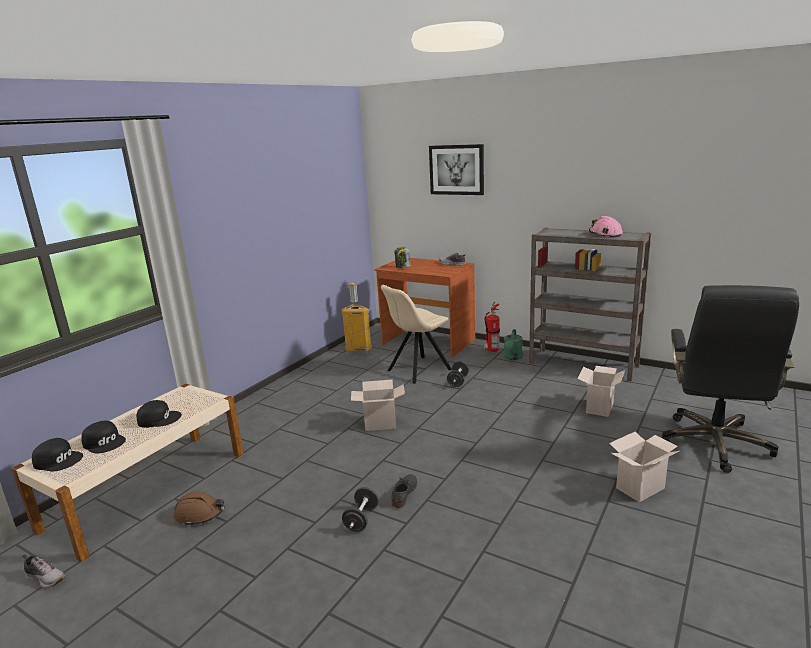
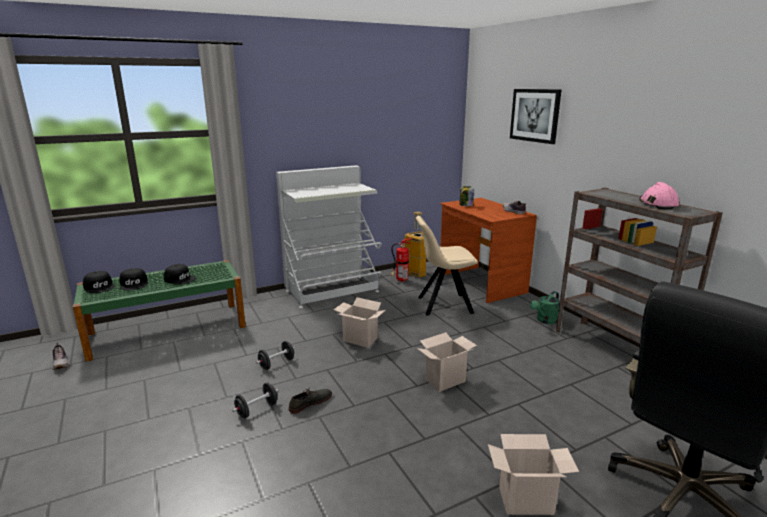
camera: 30 degrees right, 0 degrees up
beige bench [11,383,244,562] -> green bench [73,260,246,362]
brown hard hat [174,492,225,526] -> none
black dumbbell [447,361,469,387] -> black dumbbell moved to [256,341,295,370]
fire extinguisher [484,302,500,353] -> fire extinguisher moved to [391,236,412,282]
cardboard box [577,366,625,417] -> cardboard box moved to [417,332,477,392]
none -> white shoe rack [276,165,382,308]

